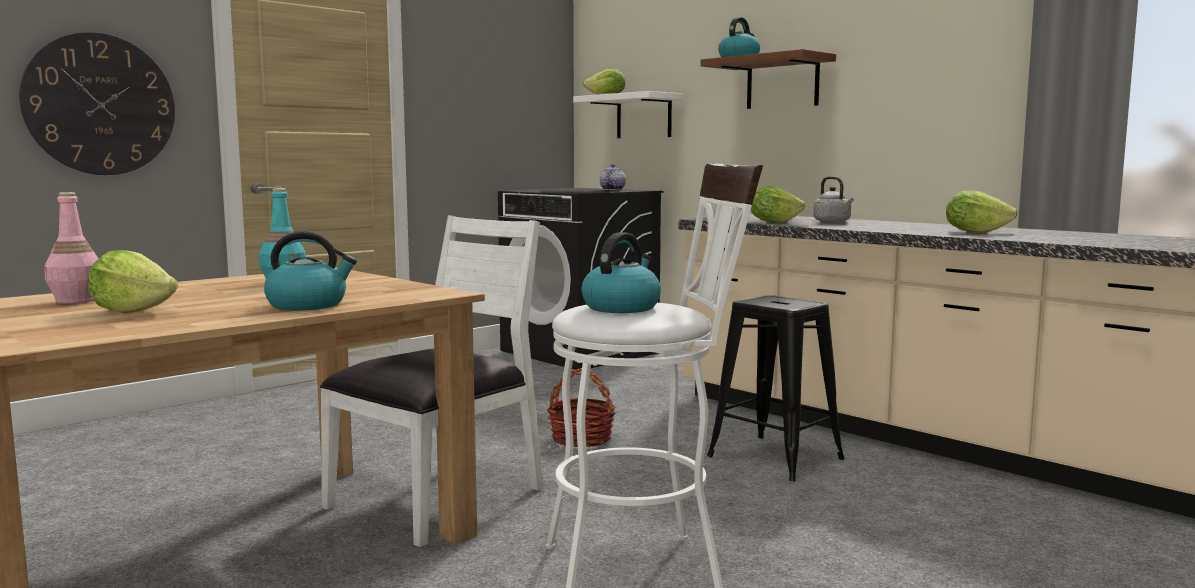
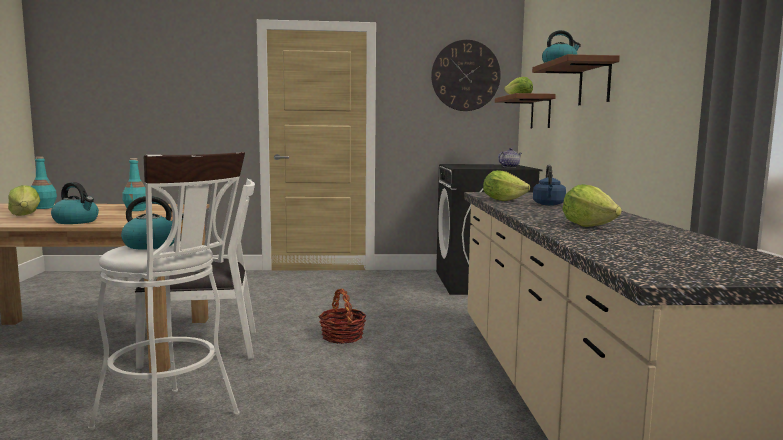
camera: 40 degrees right, 0 degrees up
wall clock [19,32,175,175] -> wall clock moved to [431,40,501,111]
pink bottle [44,192,99,304] -> turquoise bottle [31,157,57,209]
white shelf [573,91,684,138] -> brown shelf [495,93,556,129]
black stool [707,295,845,482] -> none
grey kettle [813,176,854,223] -> blue kettle [533,165,566,205]

